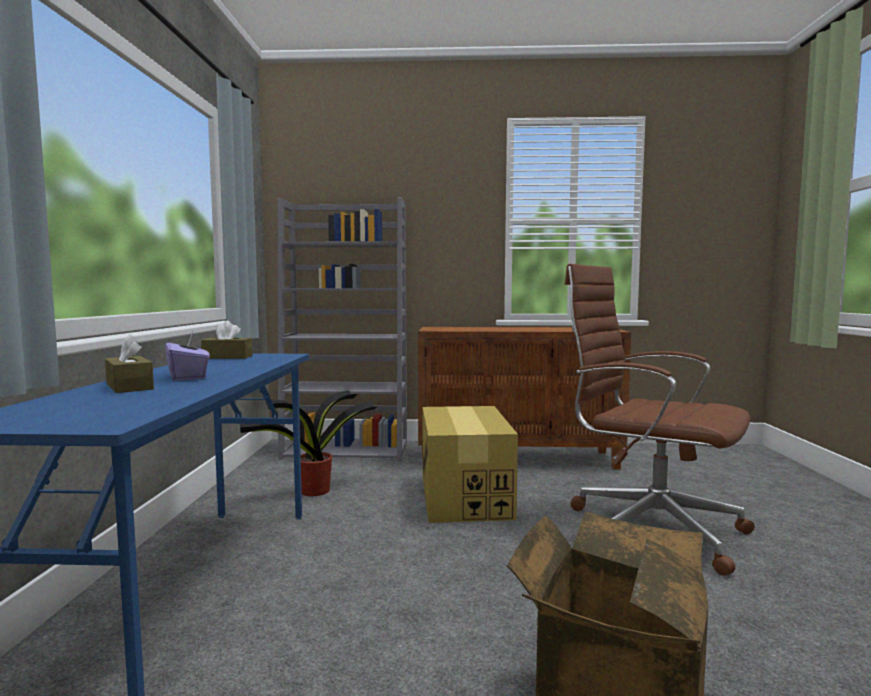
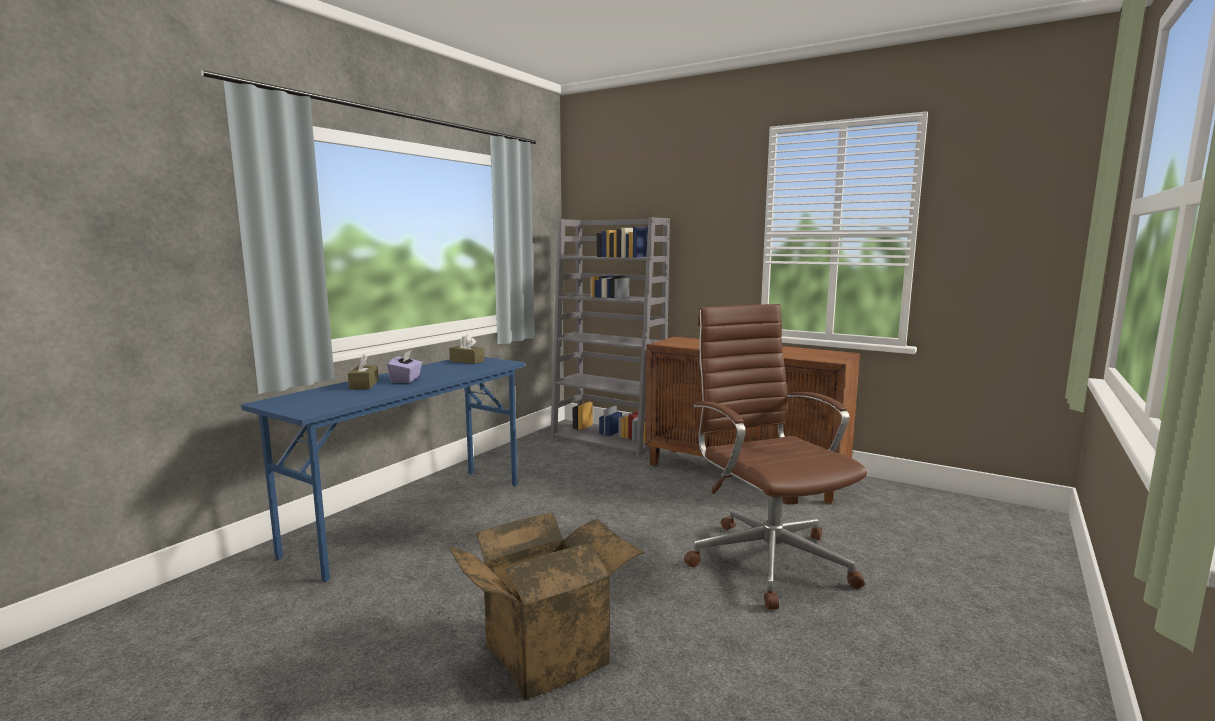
camera: 30 degrees right, 5 degrees up
potted plant [240,391,377,496] -> none
cardboard box [423,406,518,523] -> none

